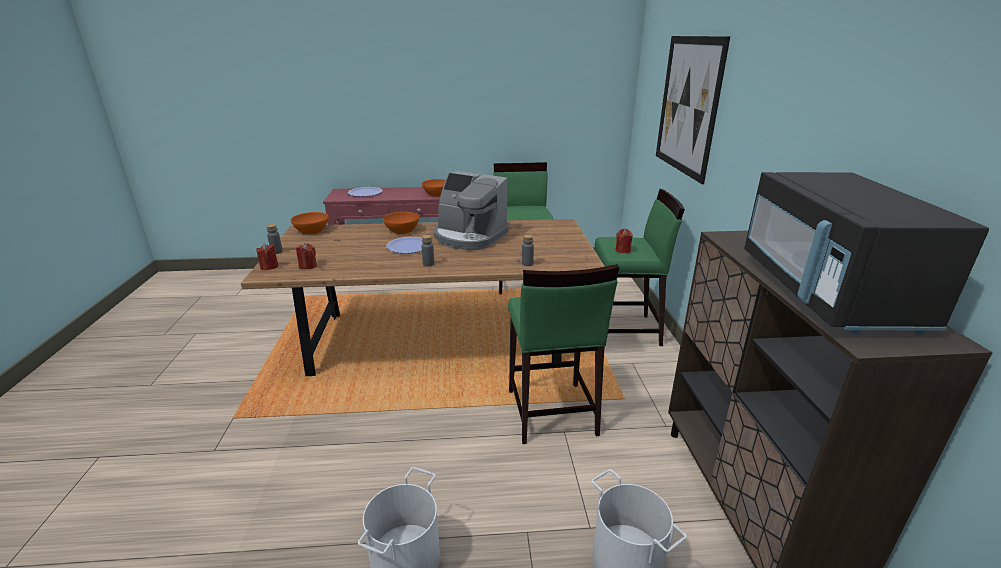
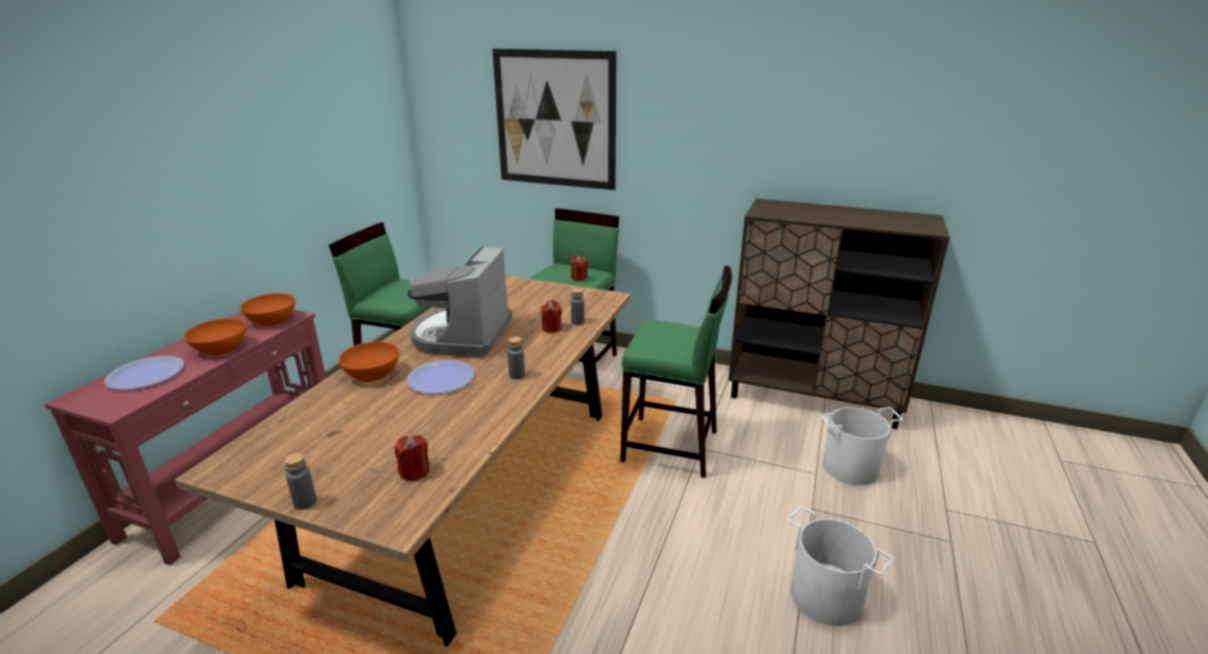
camera: 65 degrees left, 0 degrees up
red candle [256,244,279,270] -> red candle moved to [541,300,562,333]
orange bowl [291,212,329,235] -> orange bowl moved to [184,318,246,356]
coffee machine [434,171,509,250] -> coffee machine turned 135 degrees clockwise [407,246,512,357]
black microwave [744,172,989,335] -> none

